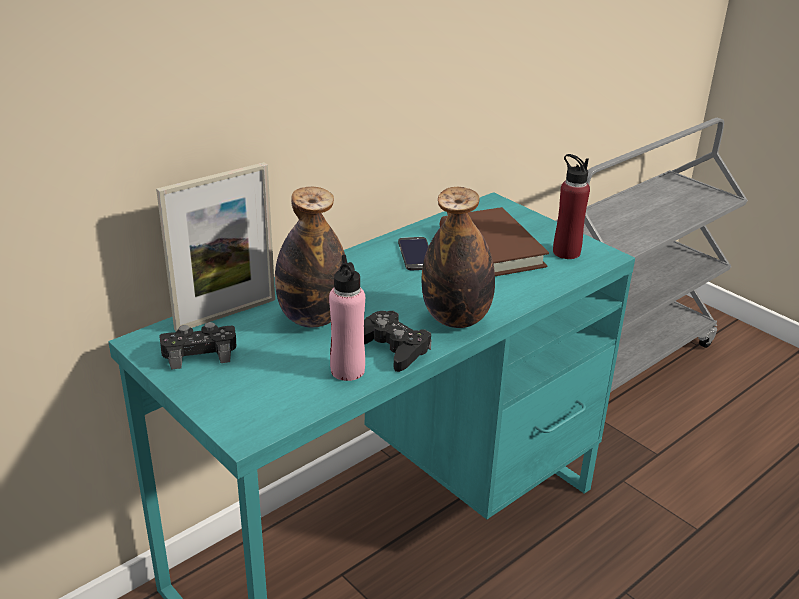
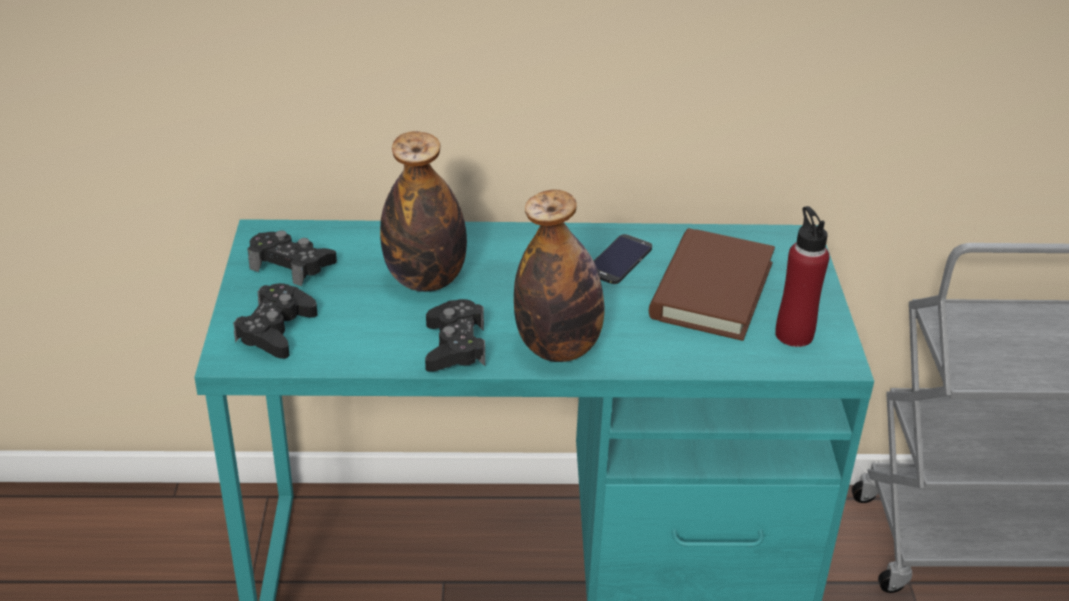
camera: 40 degrees right, 5 degrees up
picture frame [156,162,275,331] -> none
pink bottle [329,255,365,381] -> none
none -> black game controller [233,283,317,359]

